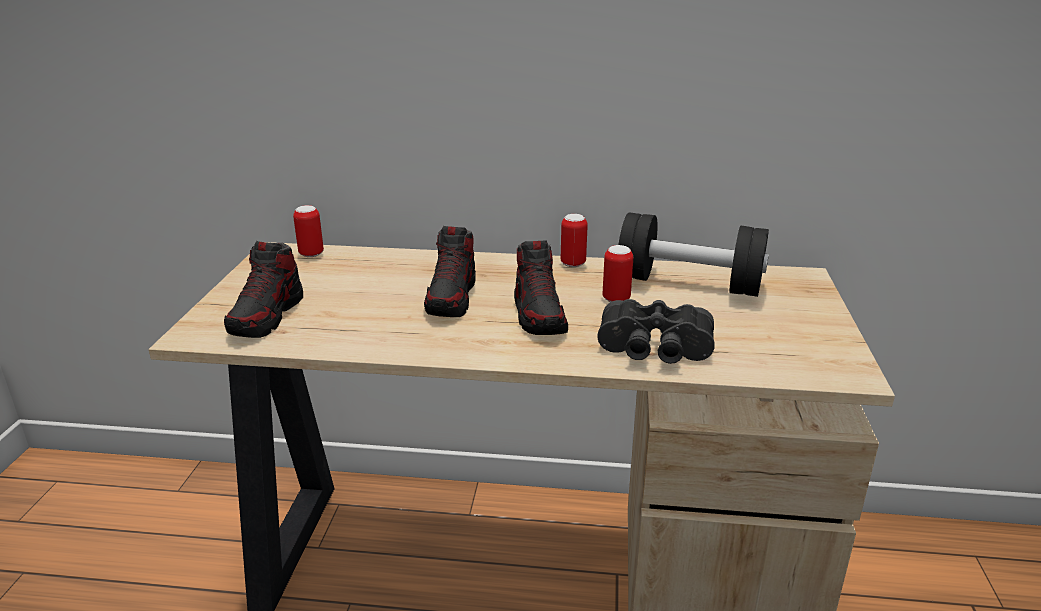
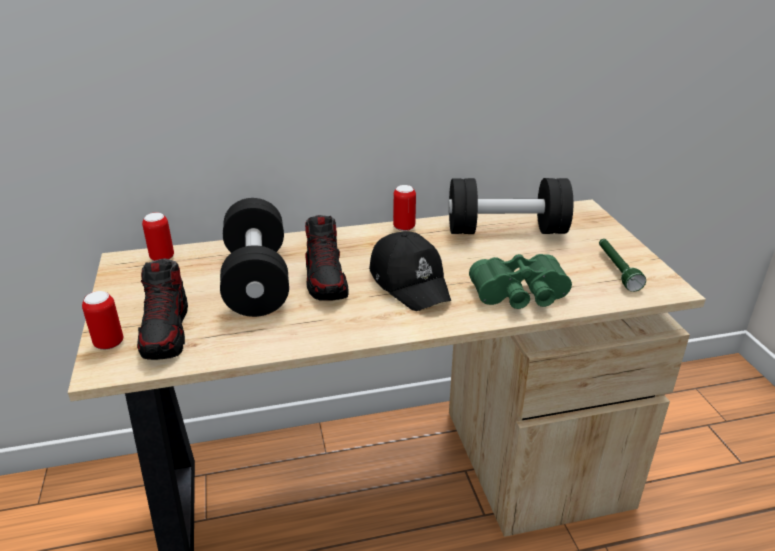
camera: 20 degrees left, 5 degrees up
shoe [514,240,568,335] -> black cap [369,231,451,311]
black binoculars [597,299,715,364] -> green binoculars [469,254,572,309]
can [602,245,633,302] -> can moved to [82,291,123,350]
none -> black dumbbell [220,198,289,317]
none -> green flashlight [599,239,646,292]

